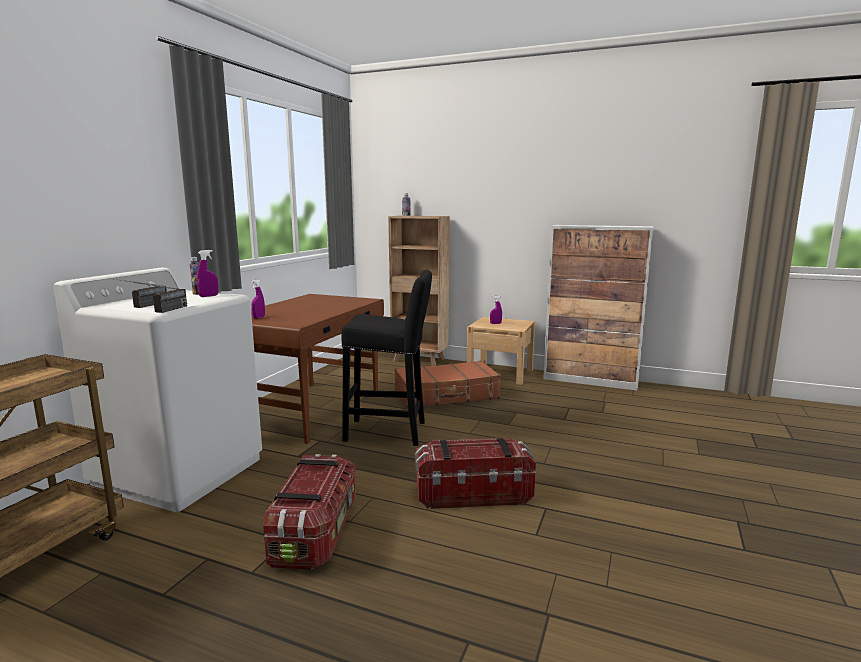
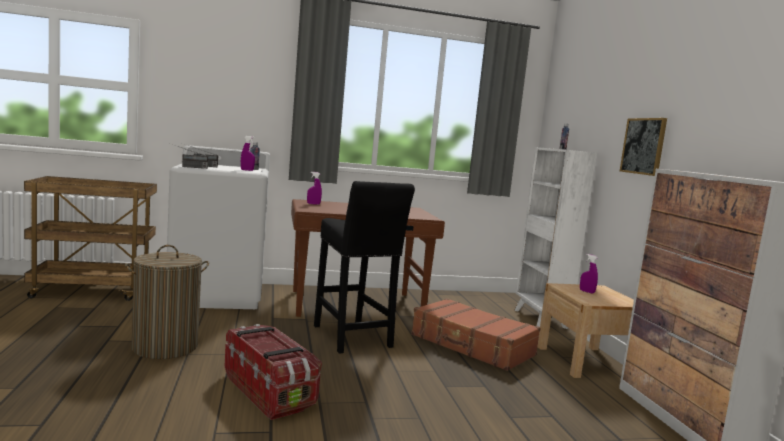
camera: 55 degrees right, 5 degrees down
storage box [263,454,356,570] -> laundry basket [125,245,209,359]
brown bookcase [388,216,450,366] -> white bookcase [514,147,597,329]
none -> picture [620,118,667,176]

